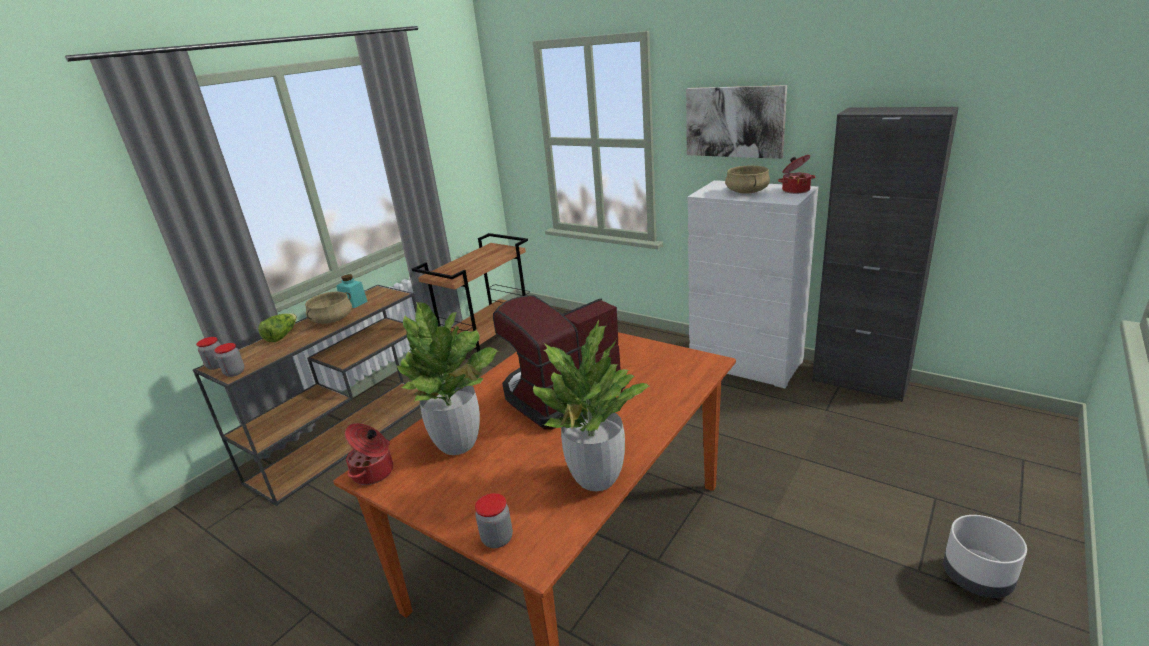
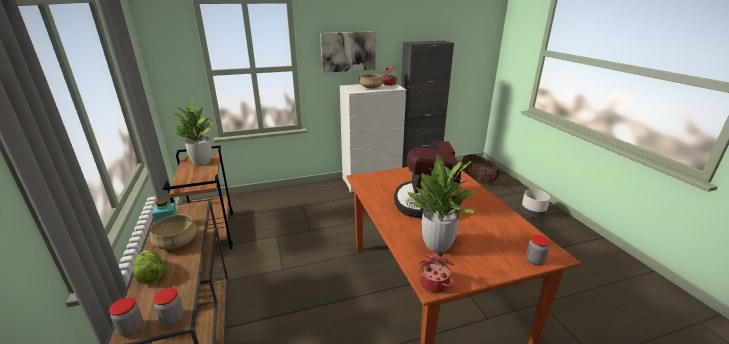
camera: 55 degrees left, 0 degrees up
potted plant [533,319,650,491] -> potted plant moved to [170,99,212,166]
none -> basket [462,154,500,183]

